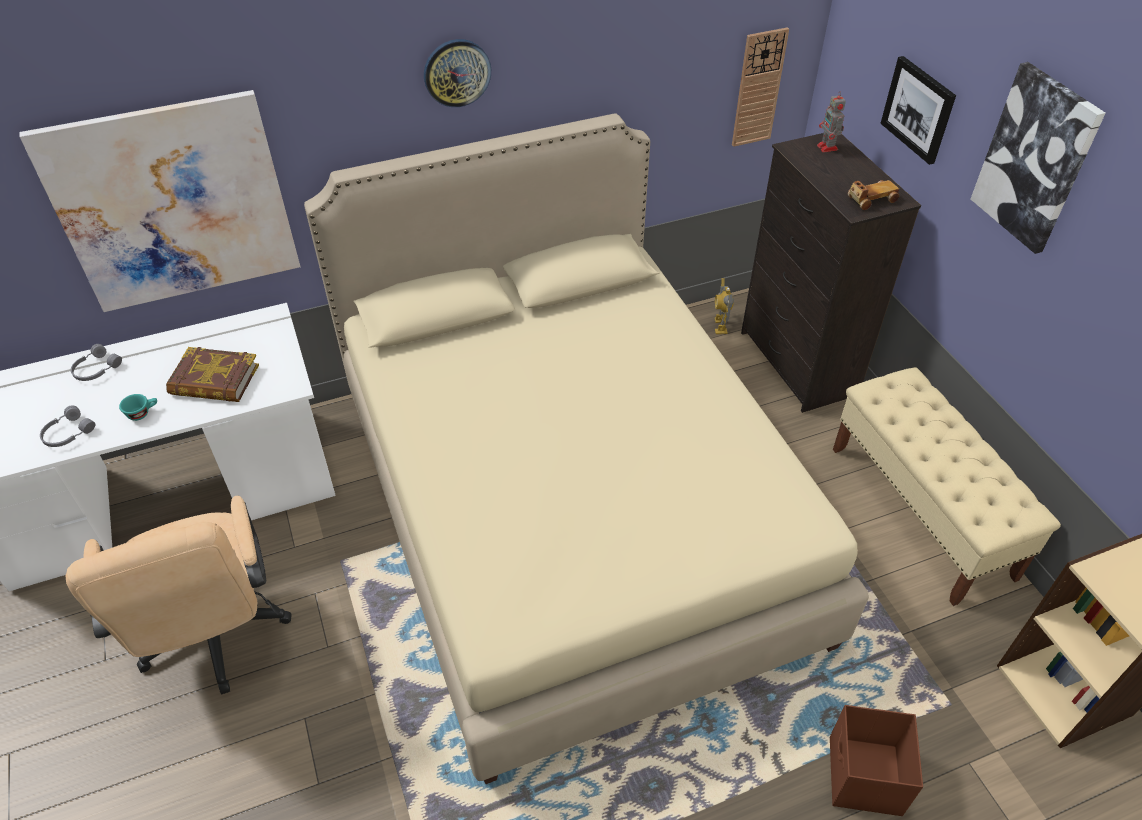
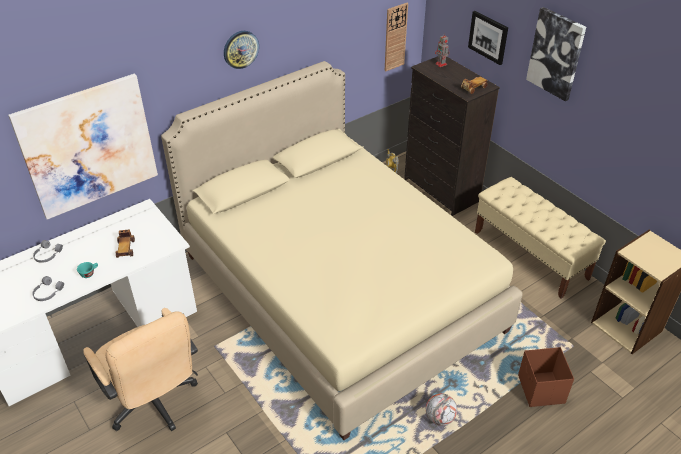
camera: 15 degrees left, 5 degrees down
book [166,347,259,402] -> toy car [116,230,135,258]
none -> football [426,393,457,426]

